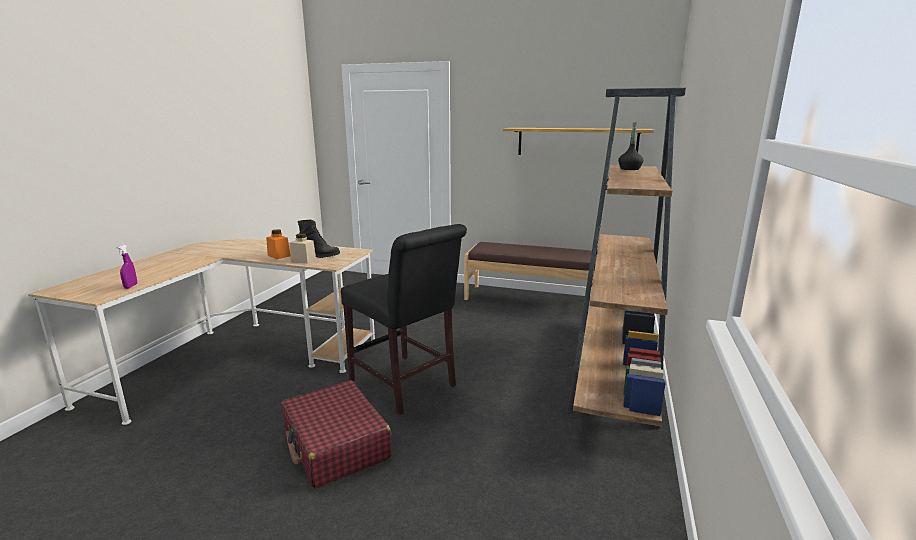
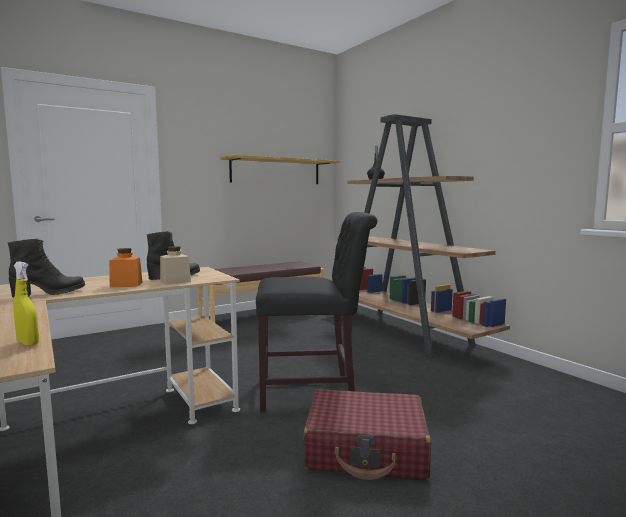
camera: 50 degrees left, 10 degrees down
purple spray bottle [117,244,137,289] -> yellow spray bottle [13,261,39,346]
none -> black boot [8,238,85,297]

